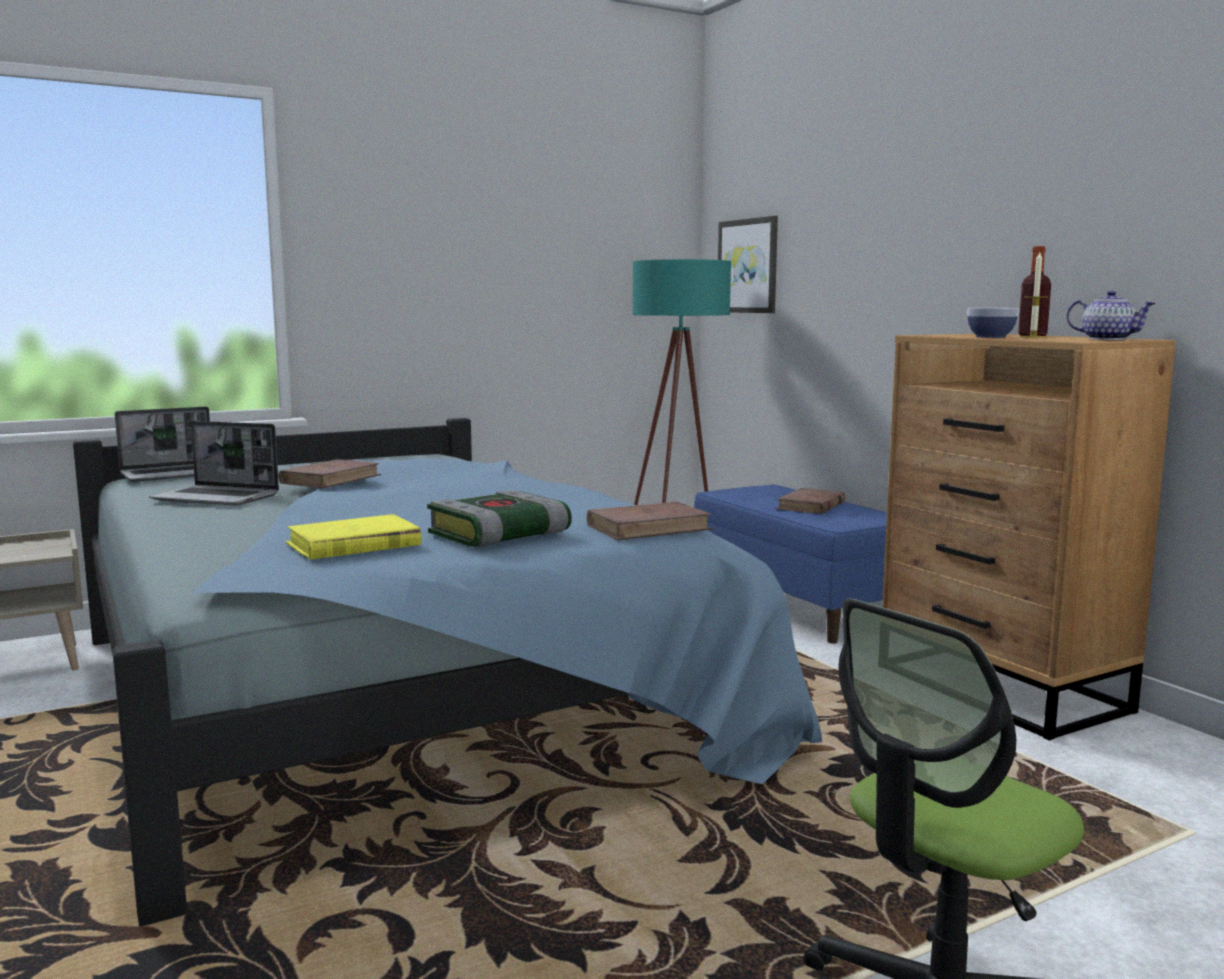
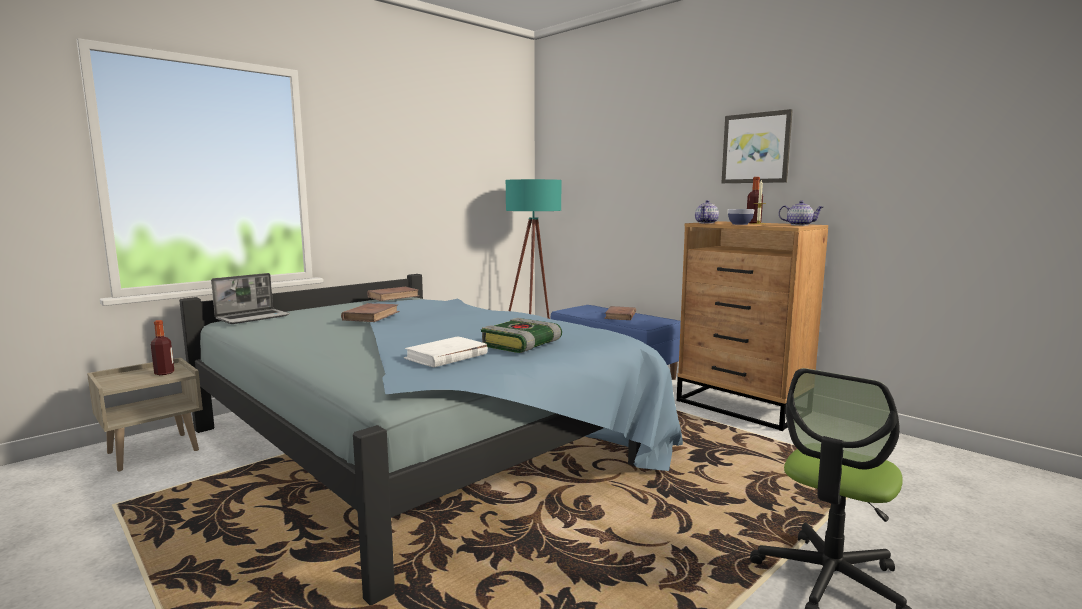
camera: 15 degrees left, 0 degrees up
laptop [149,421,279,506] -> none
yellow book [286,514,421,560] -> white book [404,336,488,367]
brown book [587,502,713,540] -> brown book moved to [367,287,420,301]
picture [718,216,778,313] -> picture moved to [722,109,793,183]
none -> bottle [151,320,174,375]
none -> teapot [695,200,719,224]

